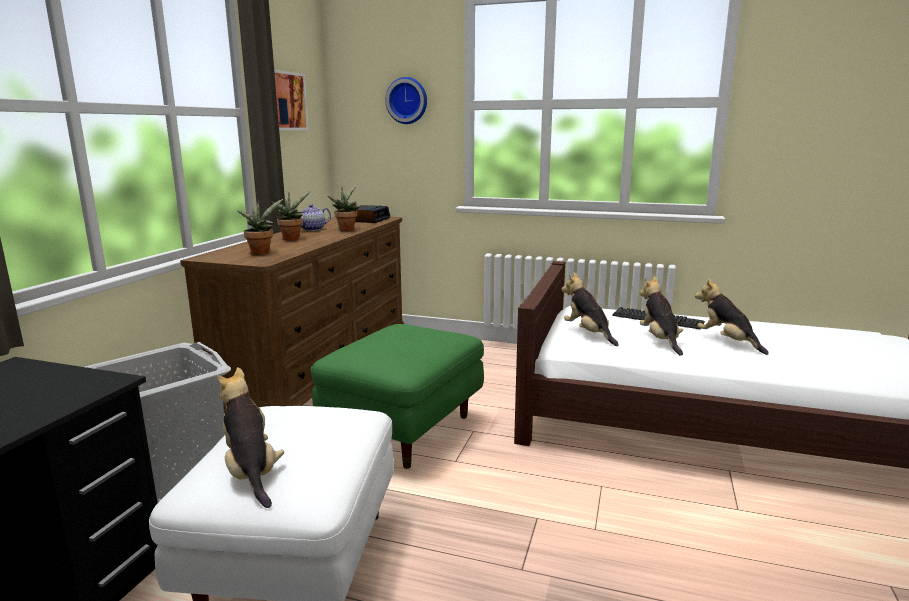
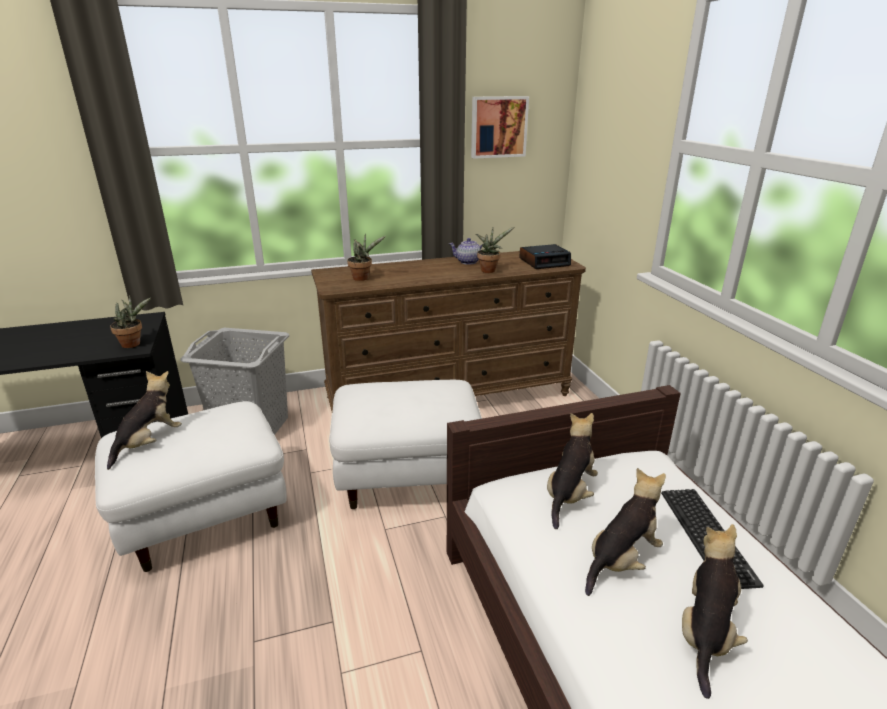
camera: 55 degrees right, 10 degrees up
potted plant [271,191,310,240] -> potted plant moved to [110,295,151,348]
green ottoman [311,324,484,469] -> white ottoman [329,380,482,509]
wall clock [386,77,427,124] -> none

